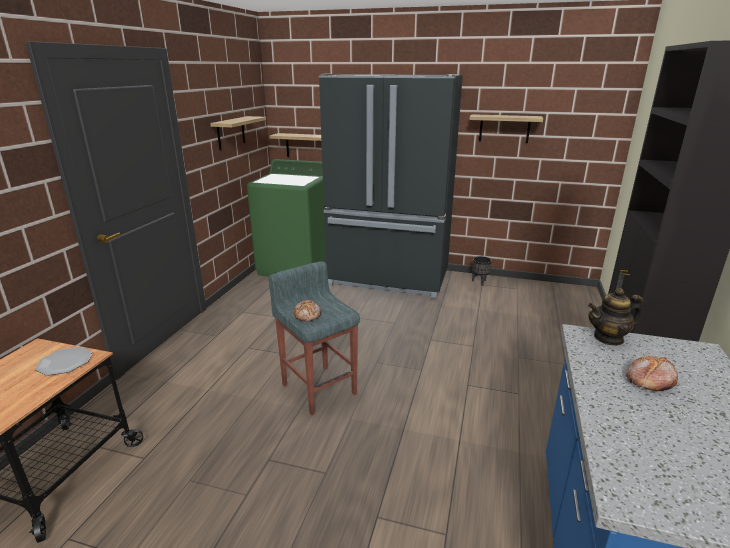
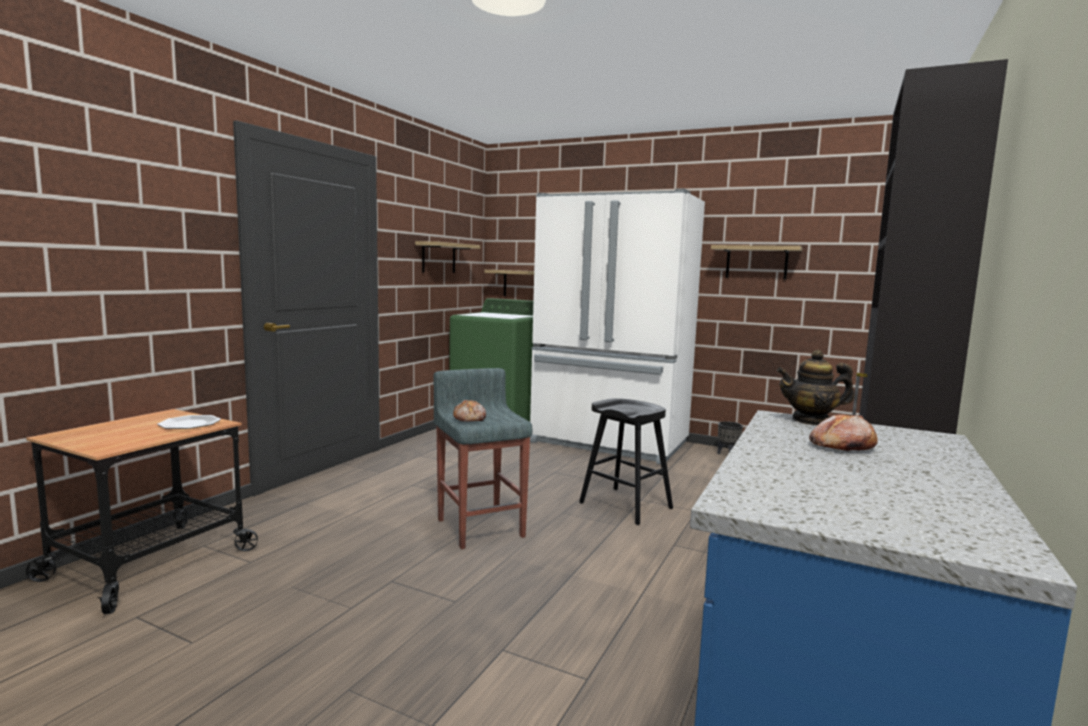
camera: 10 degrees right, 15 degrees down
black fridge [319,73,463,299] -> white fridge [530,188,705,464]
none -> black stool [579,398,673,525]

